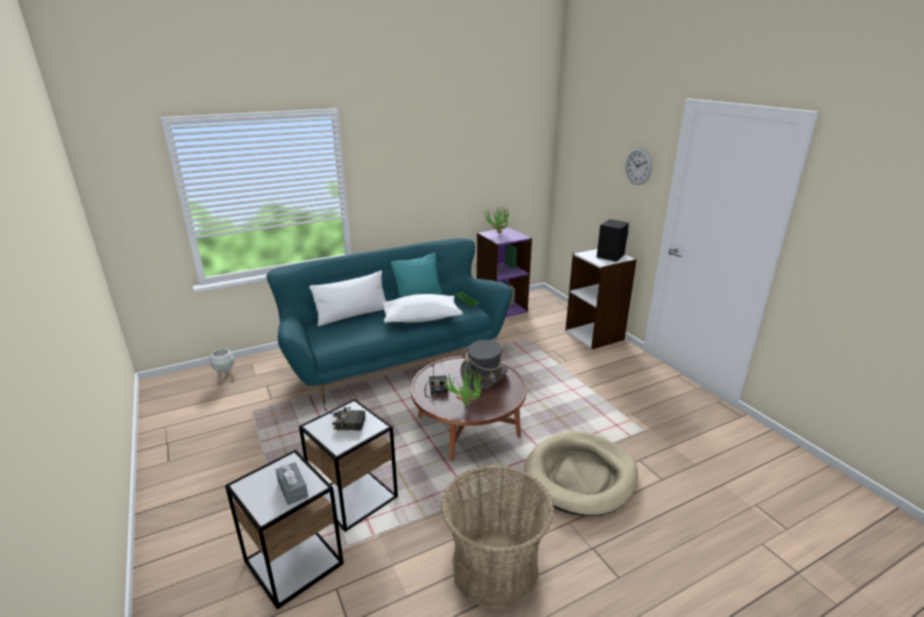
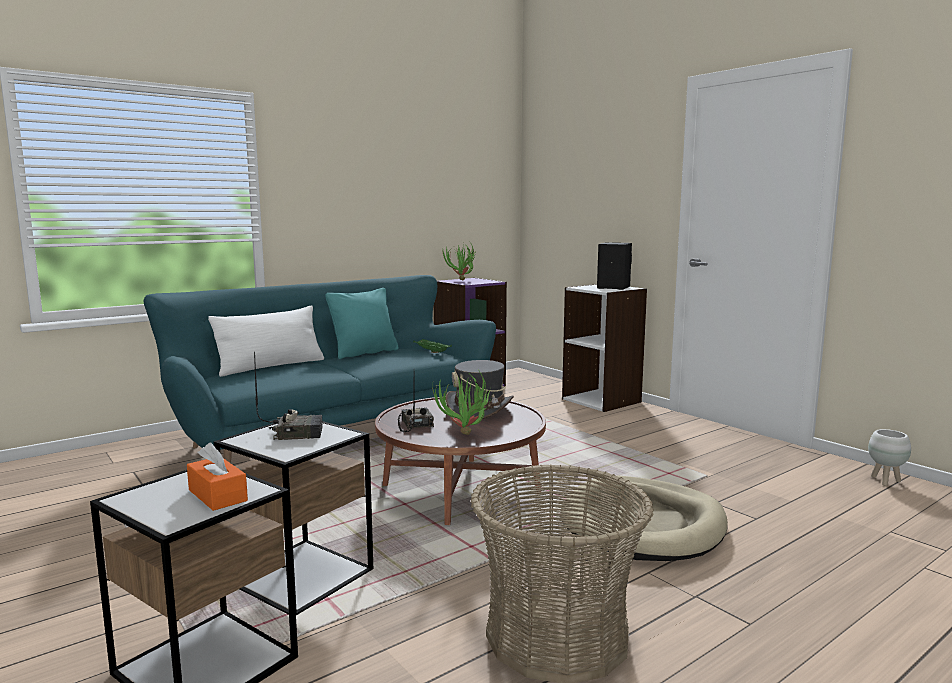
camera: 10 degrees left, 15 degrees down
white planter [210,349,234,382] -> white planter moved to [868,429,911,486]
grey tissue box [276,462,308,505] -> orange tissue box [187,443,248,511]
white pillow [381,294,463,323] -> none
wall clock [625,148,652,185] -> none

